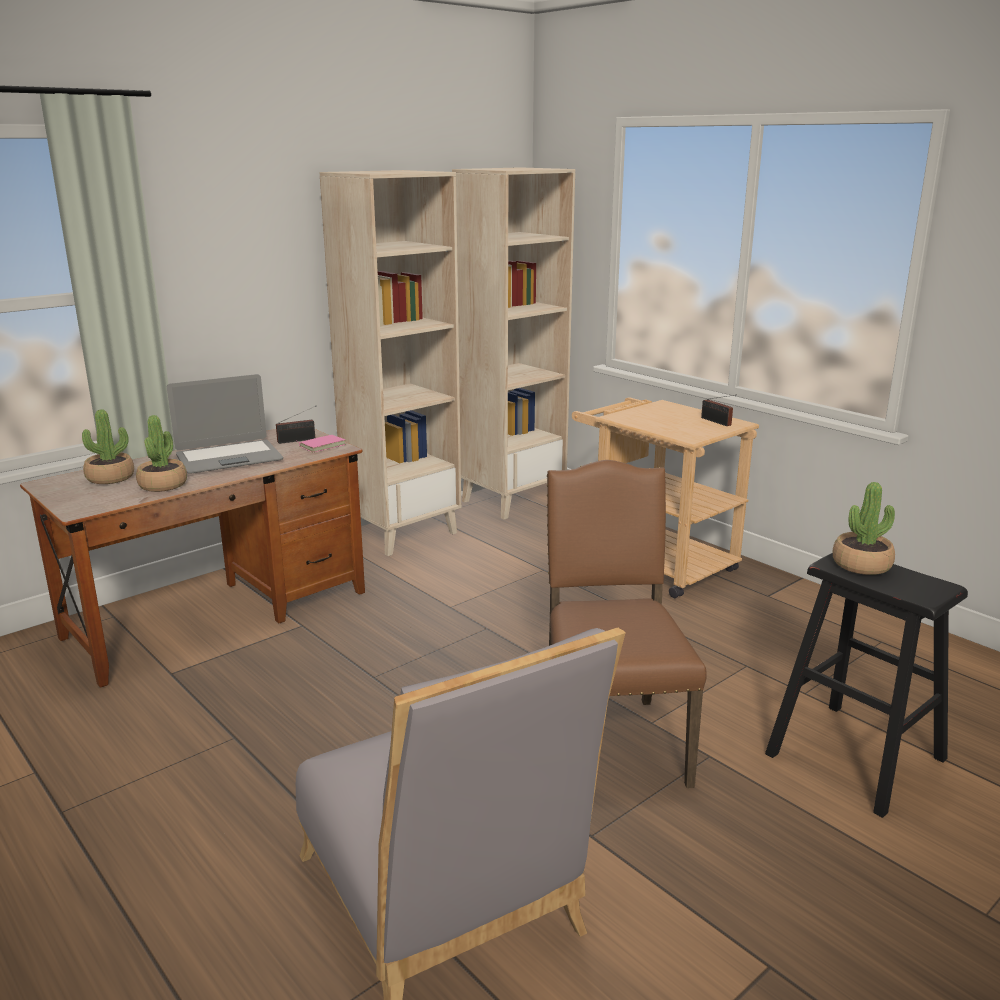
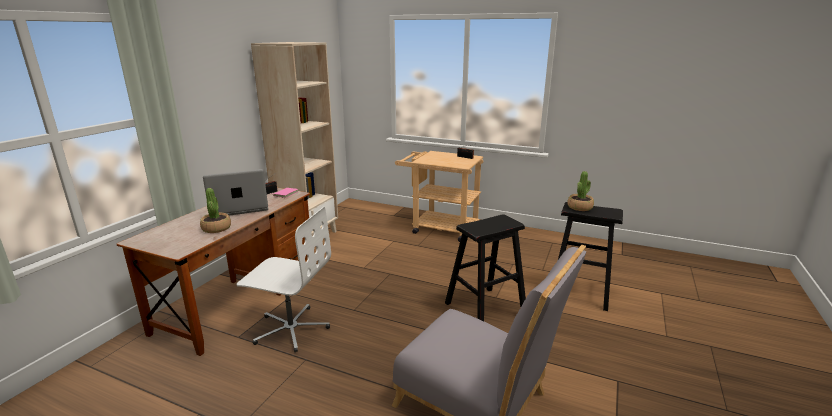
camera: 25 degrees left, 0 degrees up
potted plant [82,409,134,484] -> none
laptop [167,374,283,474] -> laptop turned 150 degrees counterclockwise [203,169,268,216]
beige bookcase [452,167,575,520] -> none
brown chair [547,460,707,788] -> black stool [445,214,526,321]
none -> white office chair [236,207,331,353]

